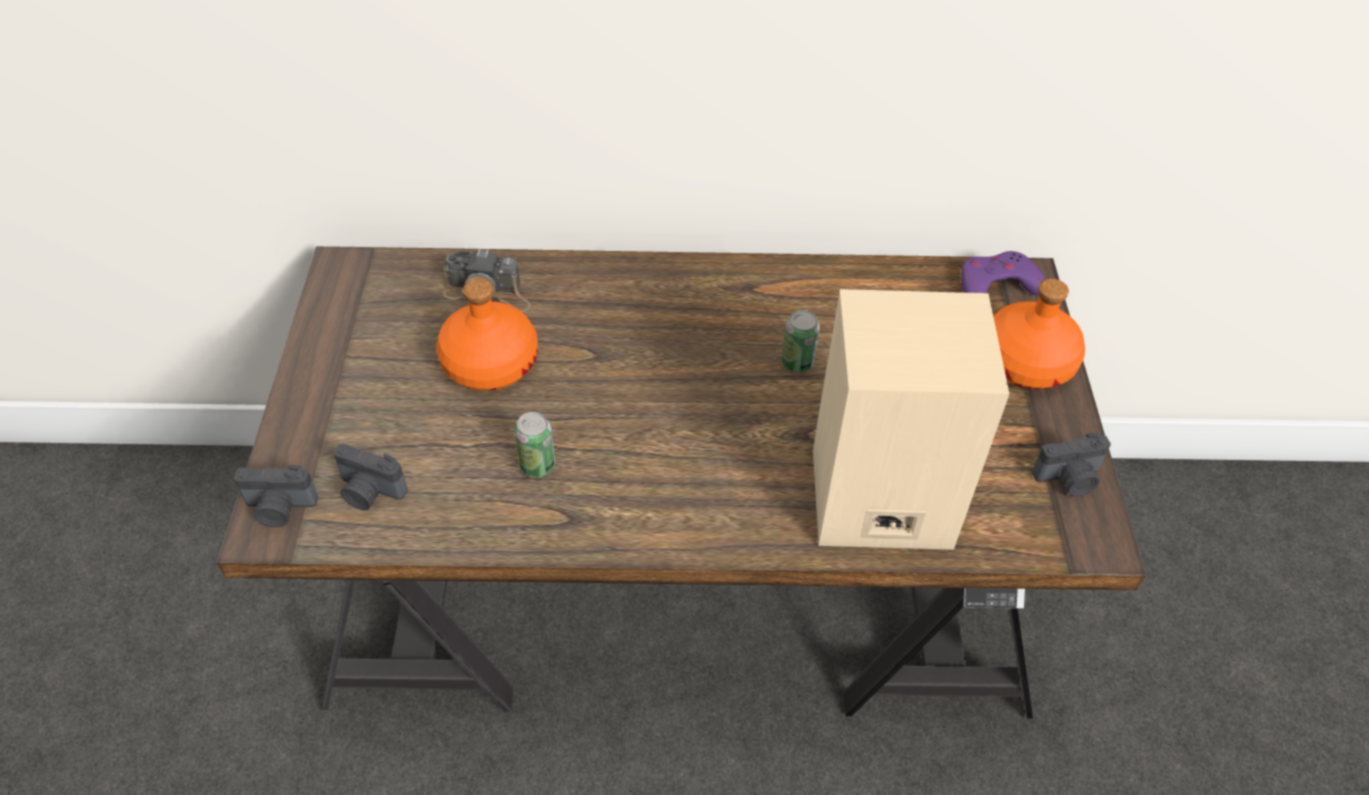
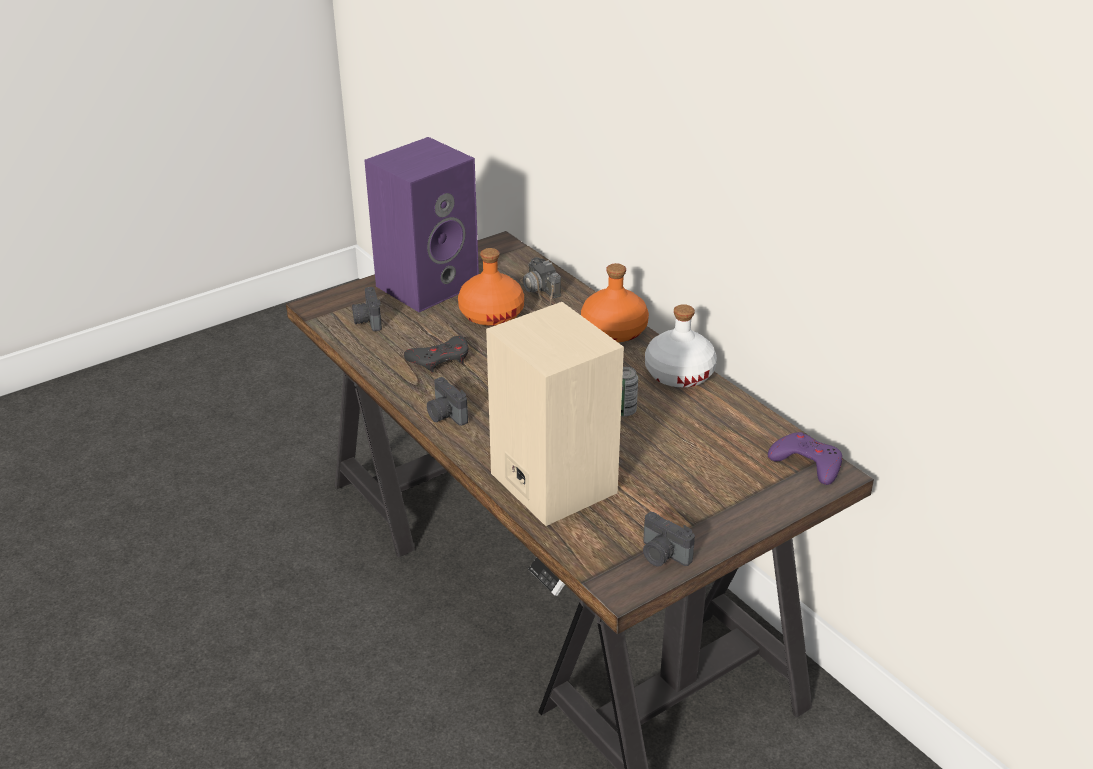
camera: 55 degrees right, 15 degrees down
camera [234,464,318,527] -> camera moved to [427,377,468,426]
can [514,412,555,477] -> grey game controller [404,336,468,373]
orange bottle [993,278,1085,390] -> orange bottle moved to [581,263,649,342]
none -> purple speaker [364,137,479,312]
none -> white bottle [645,304,717,387]

